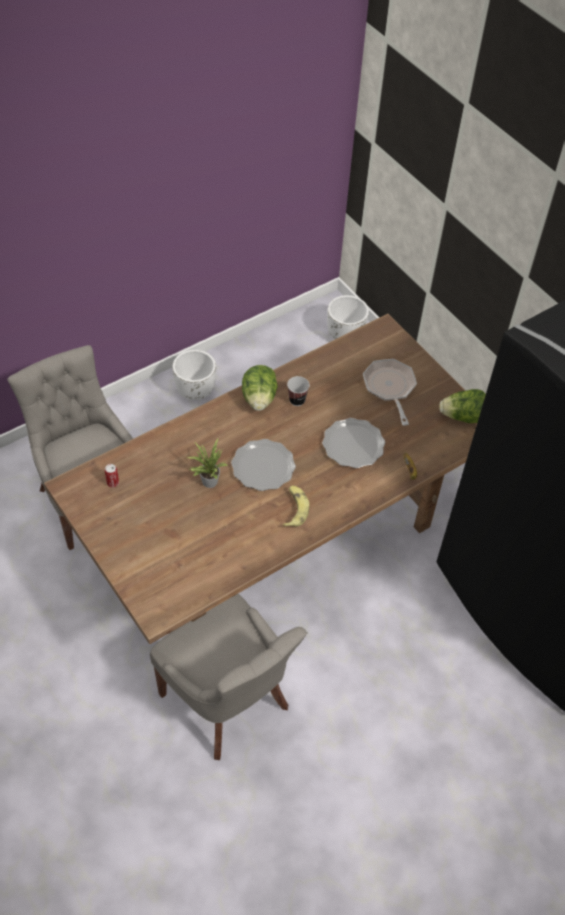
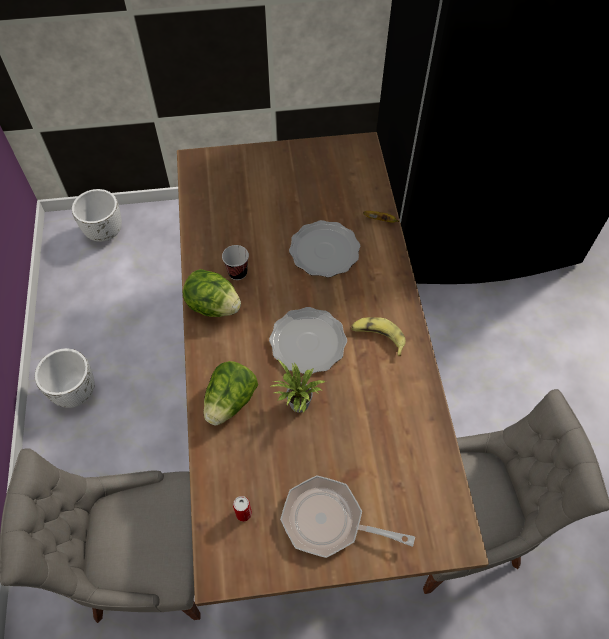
camera: 60 degrees left, 5 degrees up
frying pan [363,359,417,426] -> frying pan moved to [280,476,415,558]
lettuce [439,389,486,423] -> lettuce moved to [203,361,258,426]

